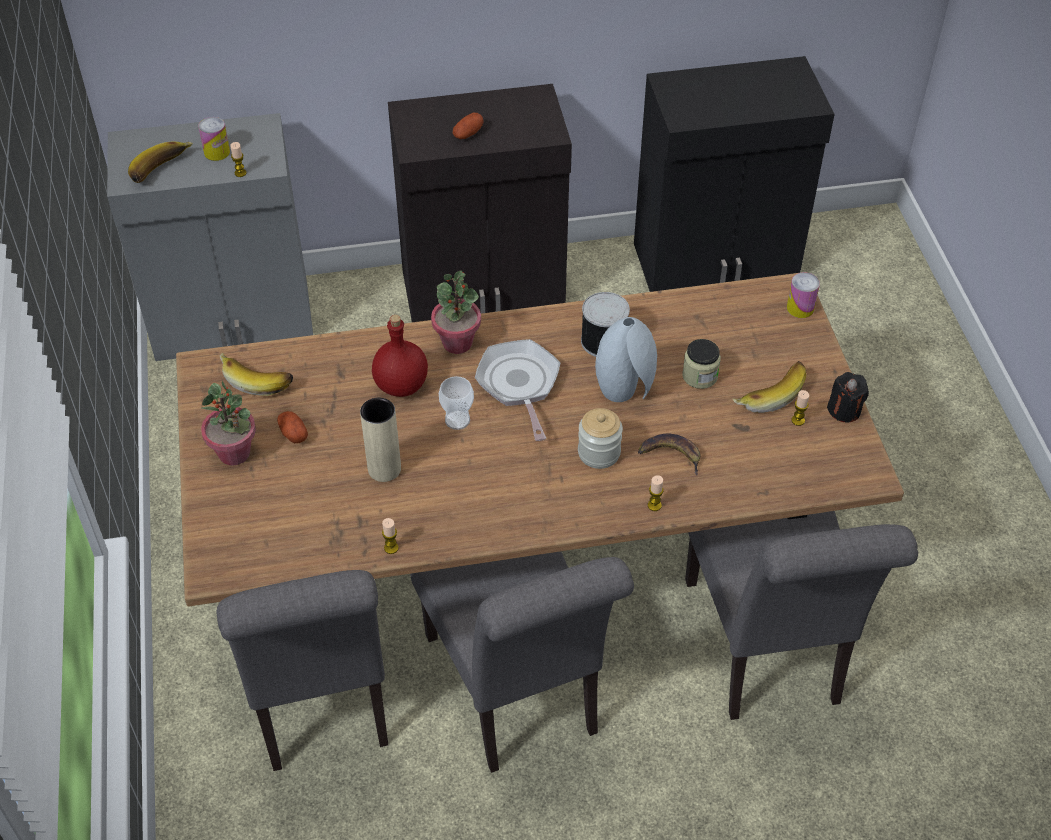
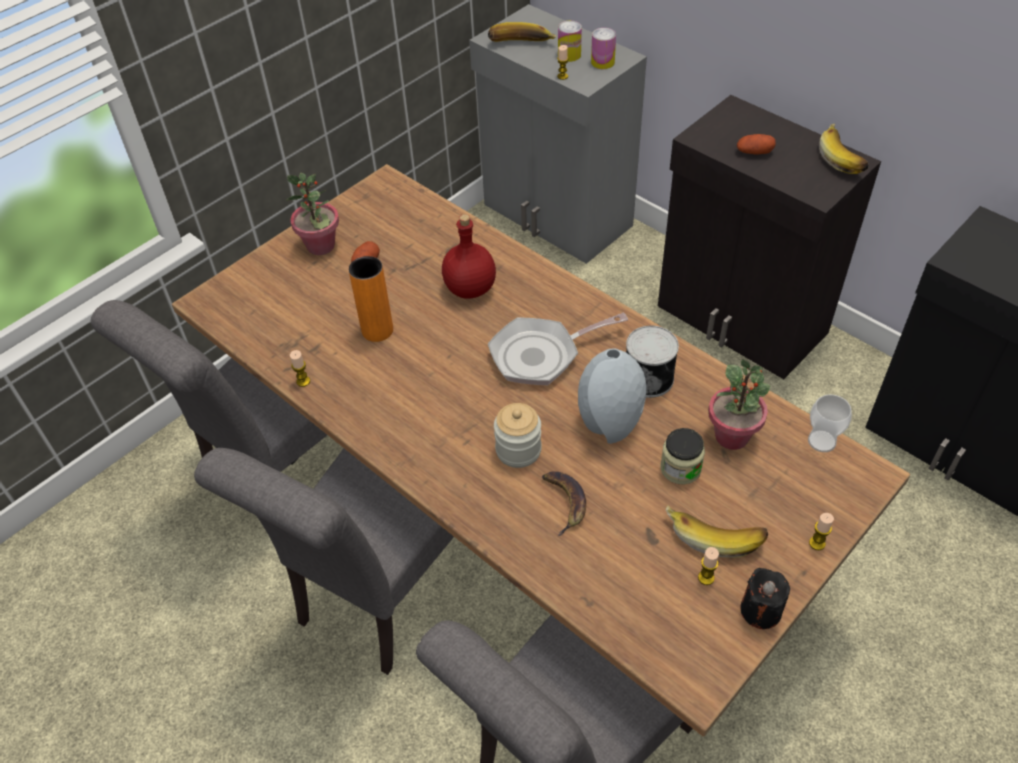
camera: 55 degrees right, 0 degrees up
banana [220,352,293,396] -> banana moved to [819,124,869,174]
beige vase [360,398,401,482] -> orange vase [349,256,393,342]
potted plant [431,271,481,354] -> potted plant moved to [708,359,770,450]
cup [439,376,474,430] -> cup moved to [808,395,852,452]
frying pan [475,339,560,441] -> frying pan turned 150 degrees counterclockwise [488,313,628,385]
candle [648,475,664,511] -> candle moved to [809,513,834,550]
can [787,272,820,318] -> can moved to [591,28,616,69]

